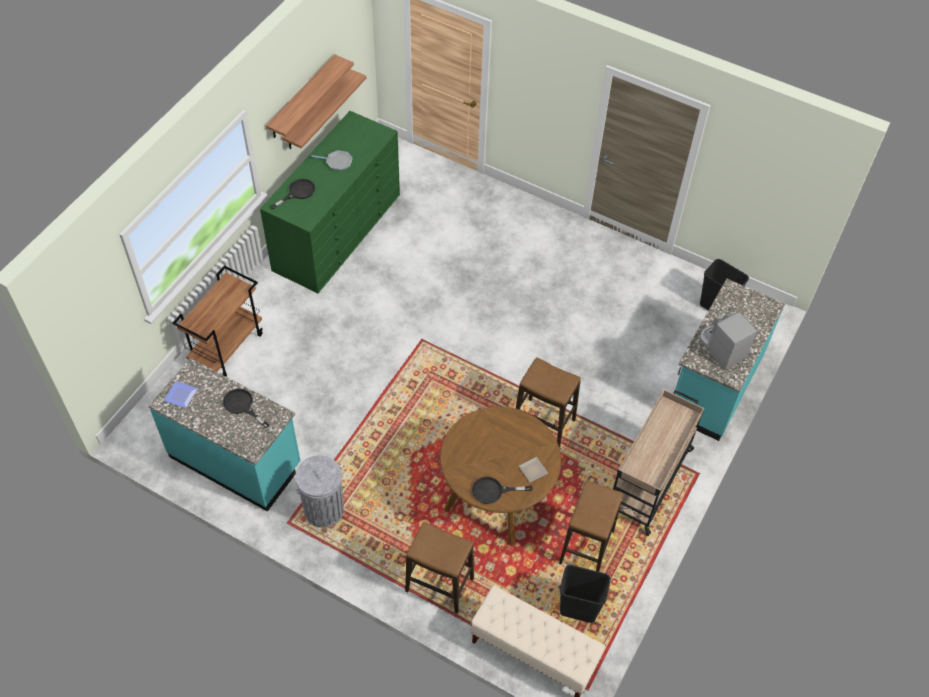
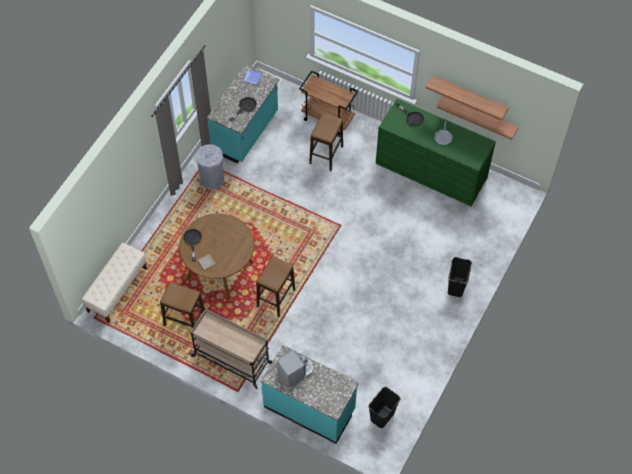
camera: 90 degrees right, 5 degrees up
stool [405,522,474,614] -> stool moved to [309,112,343,171]
black trash can [560,565,610,623] -> black trash can moved to [448,257,472,297]

